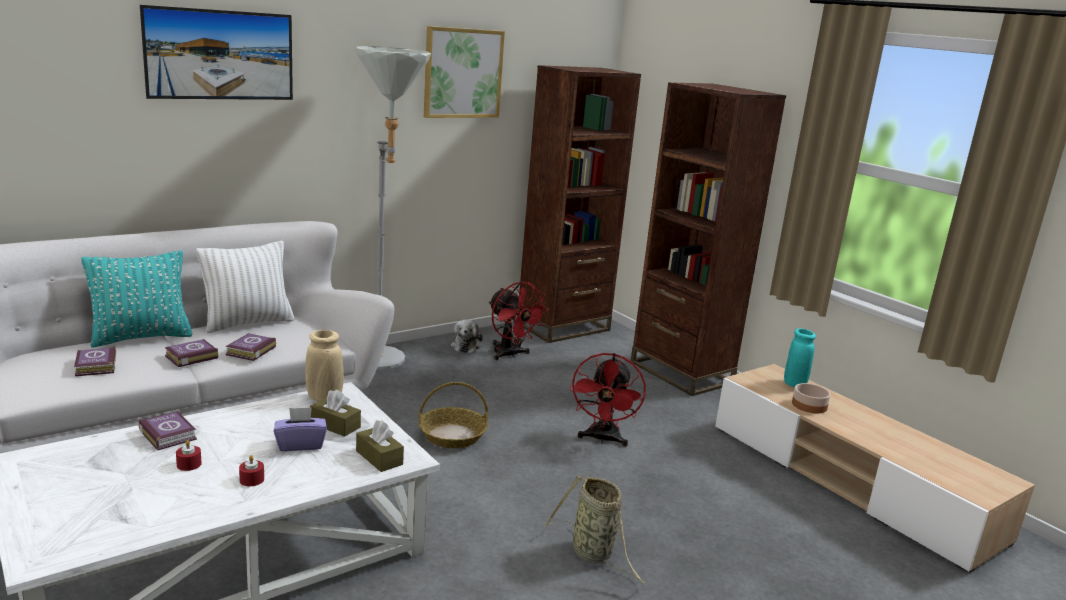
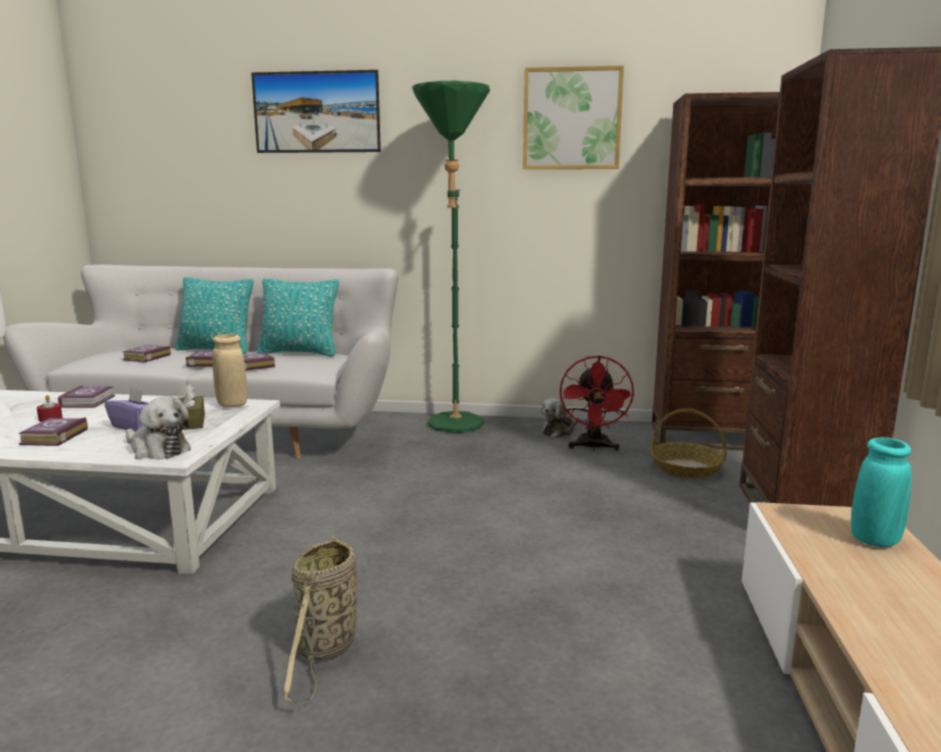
camera: 45 degrees right, 5 degrees down
white pillow [196,241,294,333] -> turquoise pillow [257,278,339,357]
red candle [239,455,264,486] -> book [18,418,88,446]
grey floor lamp [356,46,431,370] -> green floor lamp [412,81,490,433]
brown tissue box [356,420,404,472] -> plush toy [126,396,191,460]
basket [418,382,488,448] -> basket moved to [650,409,727,478]
red fan [570,353,646,447] -> none
bowl [792,383,831,414] -> none

